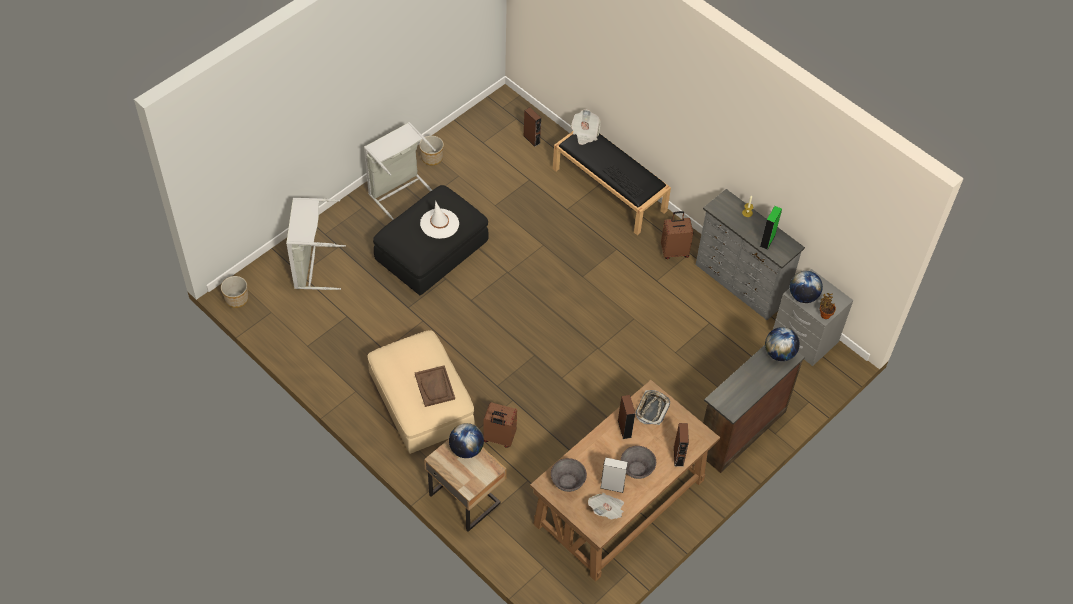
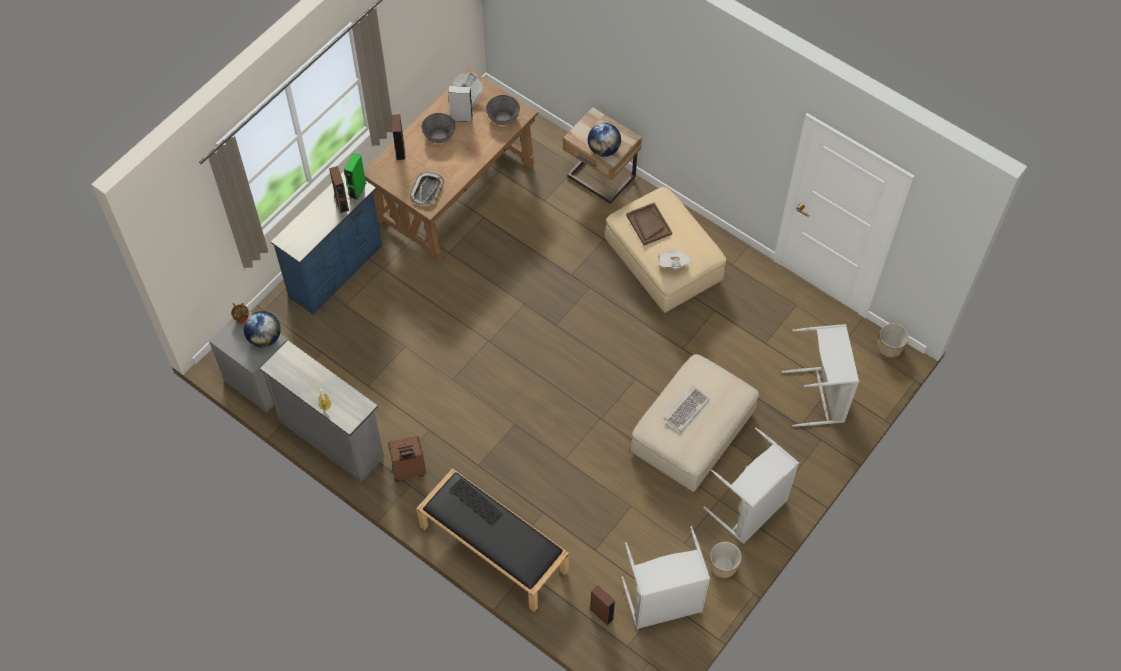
camera: 175 degrees right, 5 degrees up
black ottoman [373,185,489,296] -> beige ottoman [630,354,759,492]
white hat [420,201,459,239] -> keyboard [664,386,710,432]
brown suitcase [484,402,517,448] -> none
newspaper [571,109,601,145] -> newspaper moved to [657,248,692,269]
brown speaker [618,395,635,439] -> brown speaker moved to [329,166,349,213]
brown dresser [703,345,805,473] -> blue dresser [271,172,382,315]
green speaker [760,206,782,250] -> green speaker moved to [344,153,366,200]
globe [765,327,800,361] -> none
none -> grey laundry basket [621,526,710,629]

